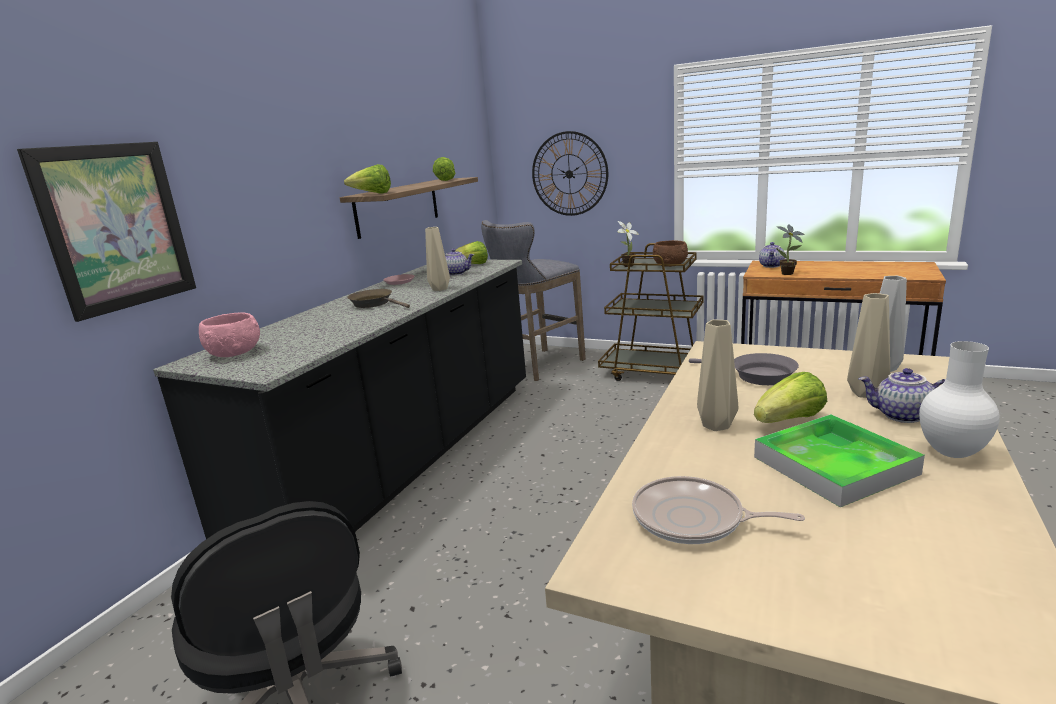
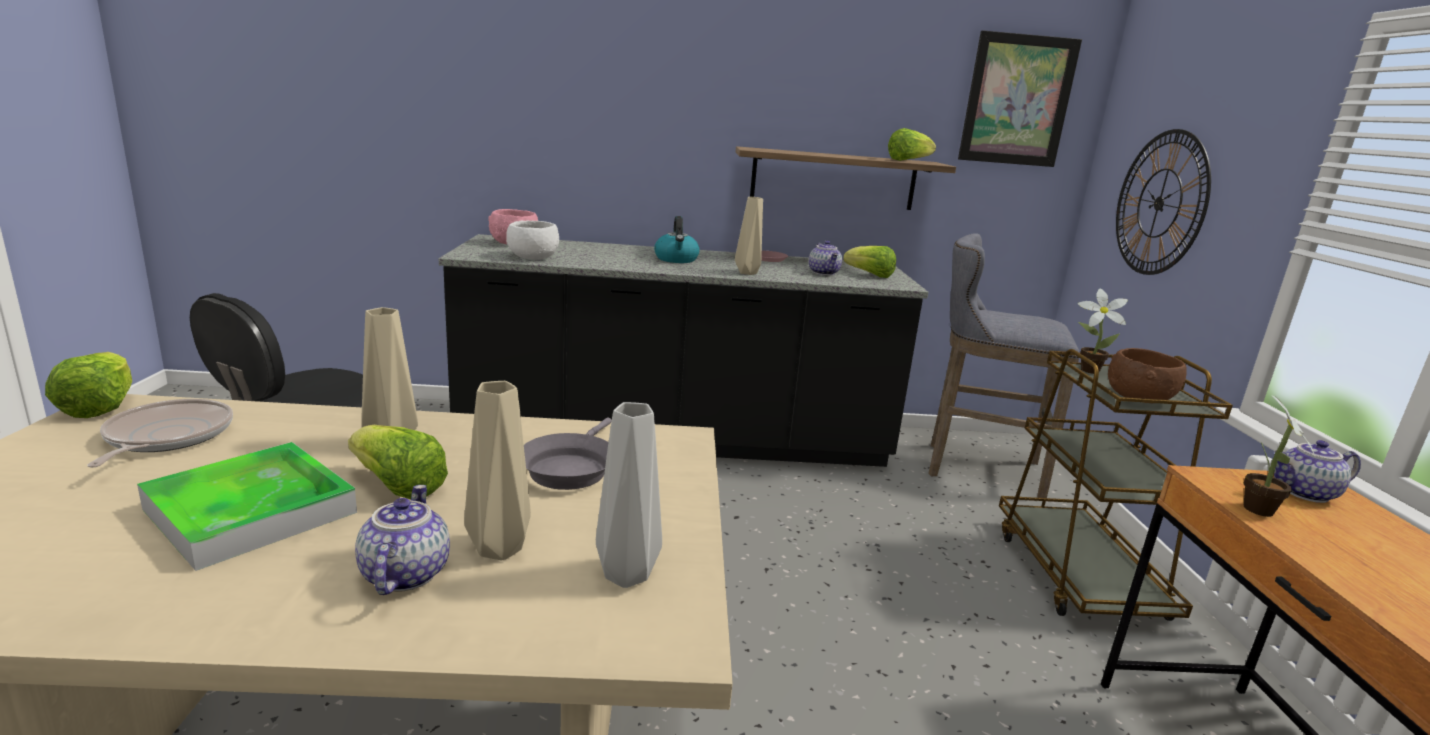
camera: 60 degrees right, 0 degrees up
picture [17,142,196,322] -> picture moved to [958,30,1082,167]
lettuce [344,164,391,194] -> lettuce moved to [45,352,132,418]
brown frying pan [347,289,410,308] -> kettle [654,216,700,263]
white vase [919,341,1000,458] -> none
none -> white bowl [506,220,559,260]

